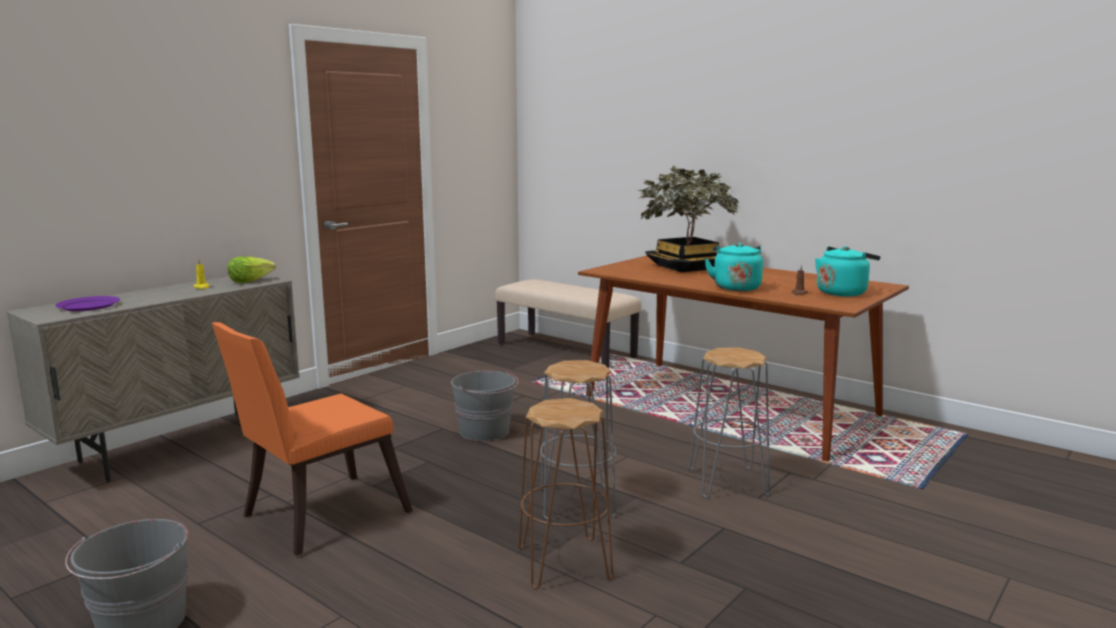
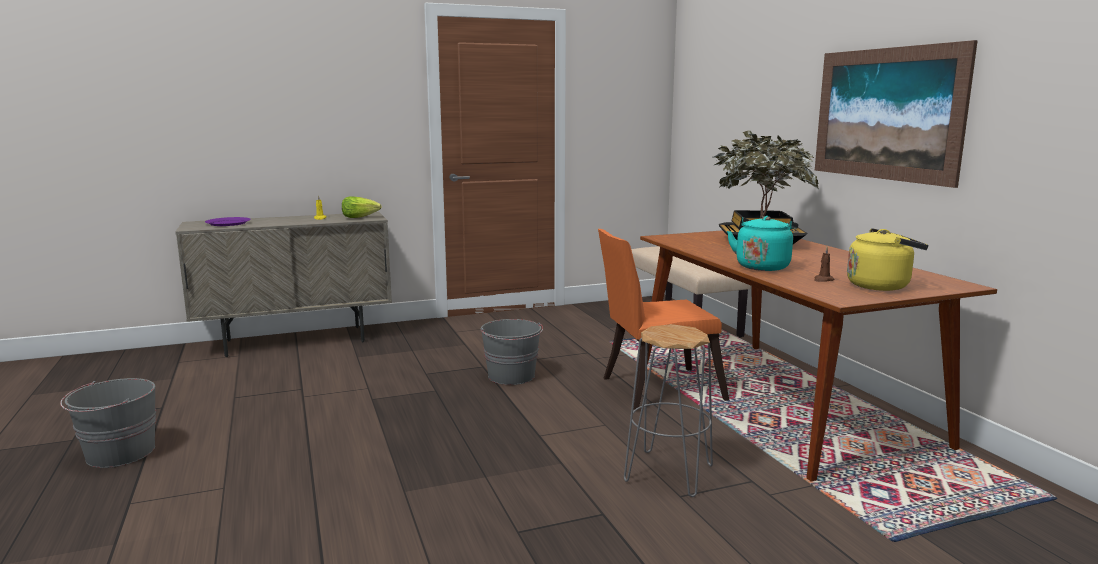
camera: 30 degrees right, 0 degrees up
orange chair [212,322,413,556] -> orange chair moved to [598,229,729,410]
brown stool [518,398,613,589] -> none
grey stool [540,360,616,520] -> none
turquoise kettle [815,246,880,296] -> yellow kettle [847,228,928,291]
none -> picture [815,40,978,188]

